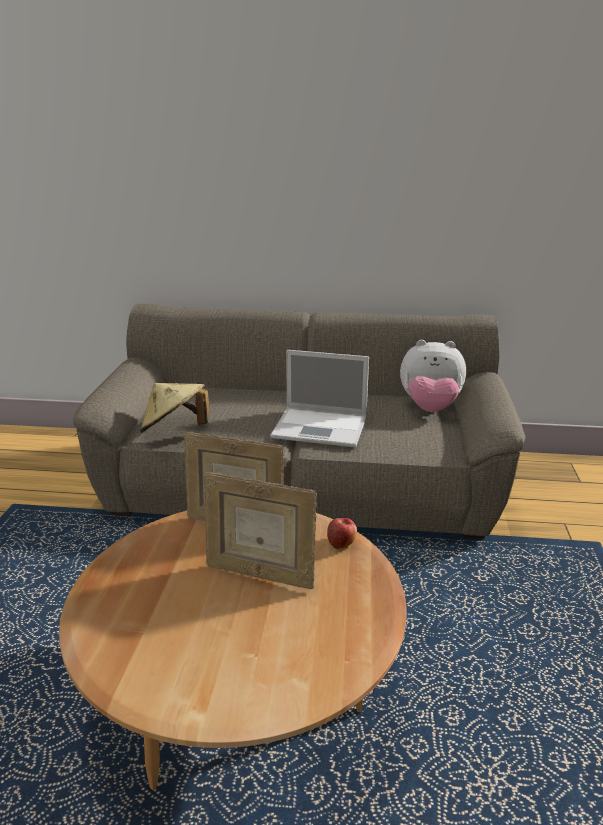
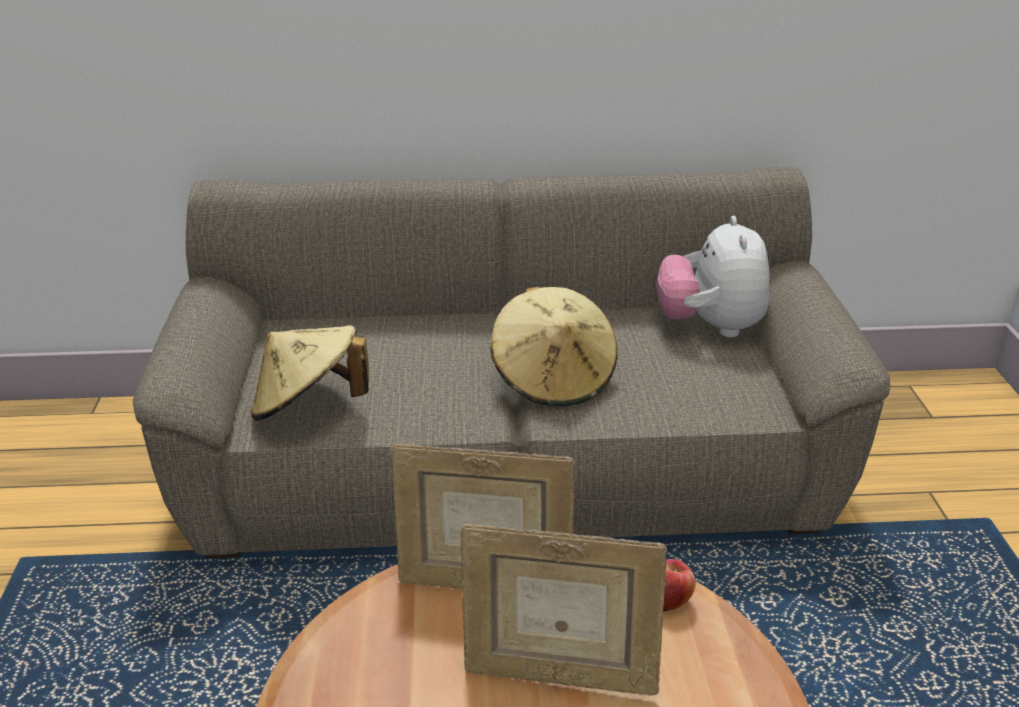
camera: 10 degrees left, 5 degrees up
laptop [270,350,369,447] -> beige hat [490,287,618,406]
plush toy [400,340,466,412] -> plush toy turned 90 degrees clockwise [656,216,770,338]

